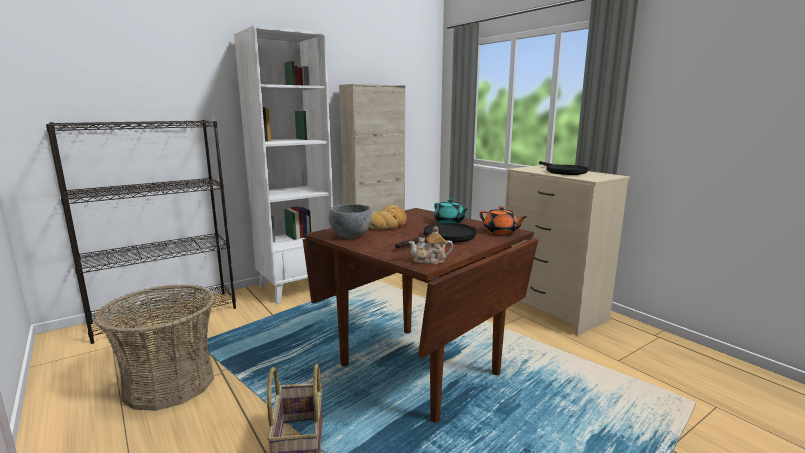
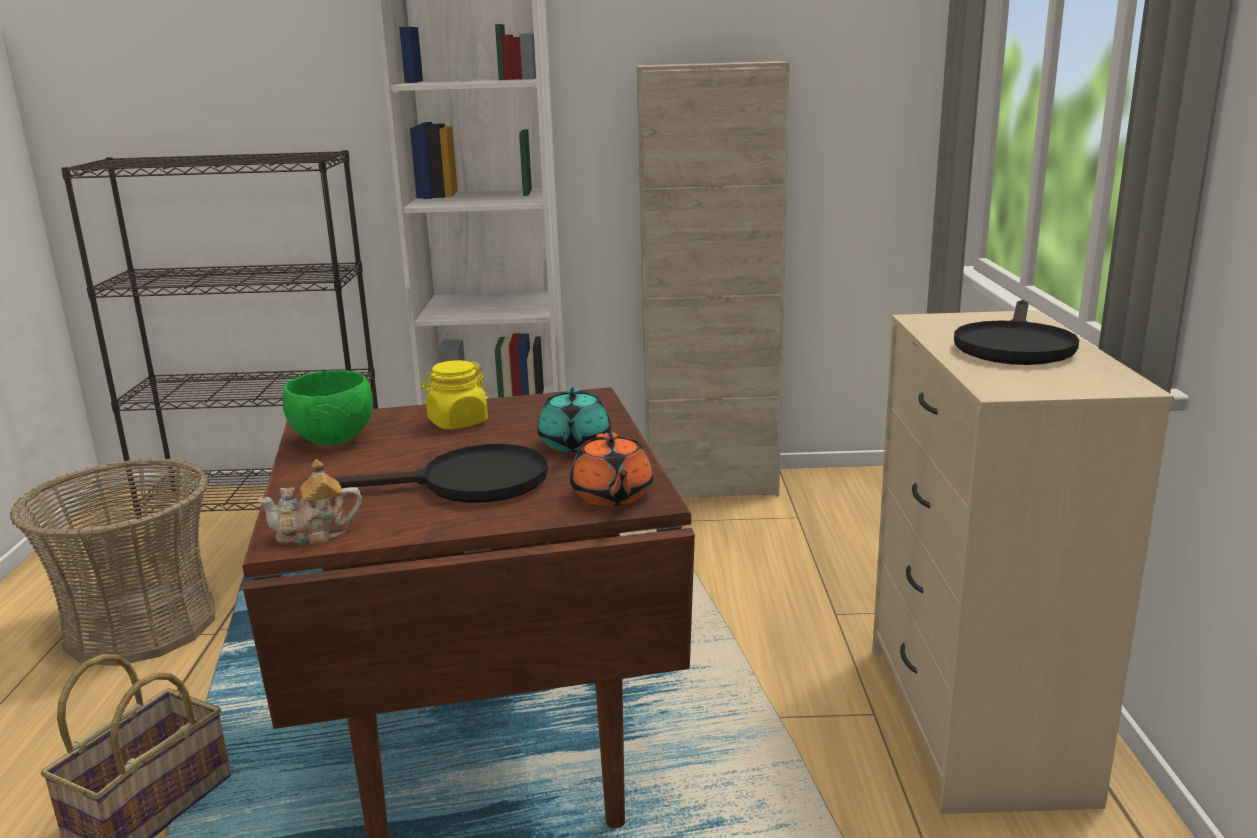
camera: 35 degrees right, 5 degrees up
grey bowl [328,204,372,239] -> green bowl [283,370,373,445]
bread [369,205,407,230] -> yellow jar [421,360,488,430]
teapot [408,226,453,265] -> teapot turned 45 degrees counterclockwise [257,459,362,545]

